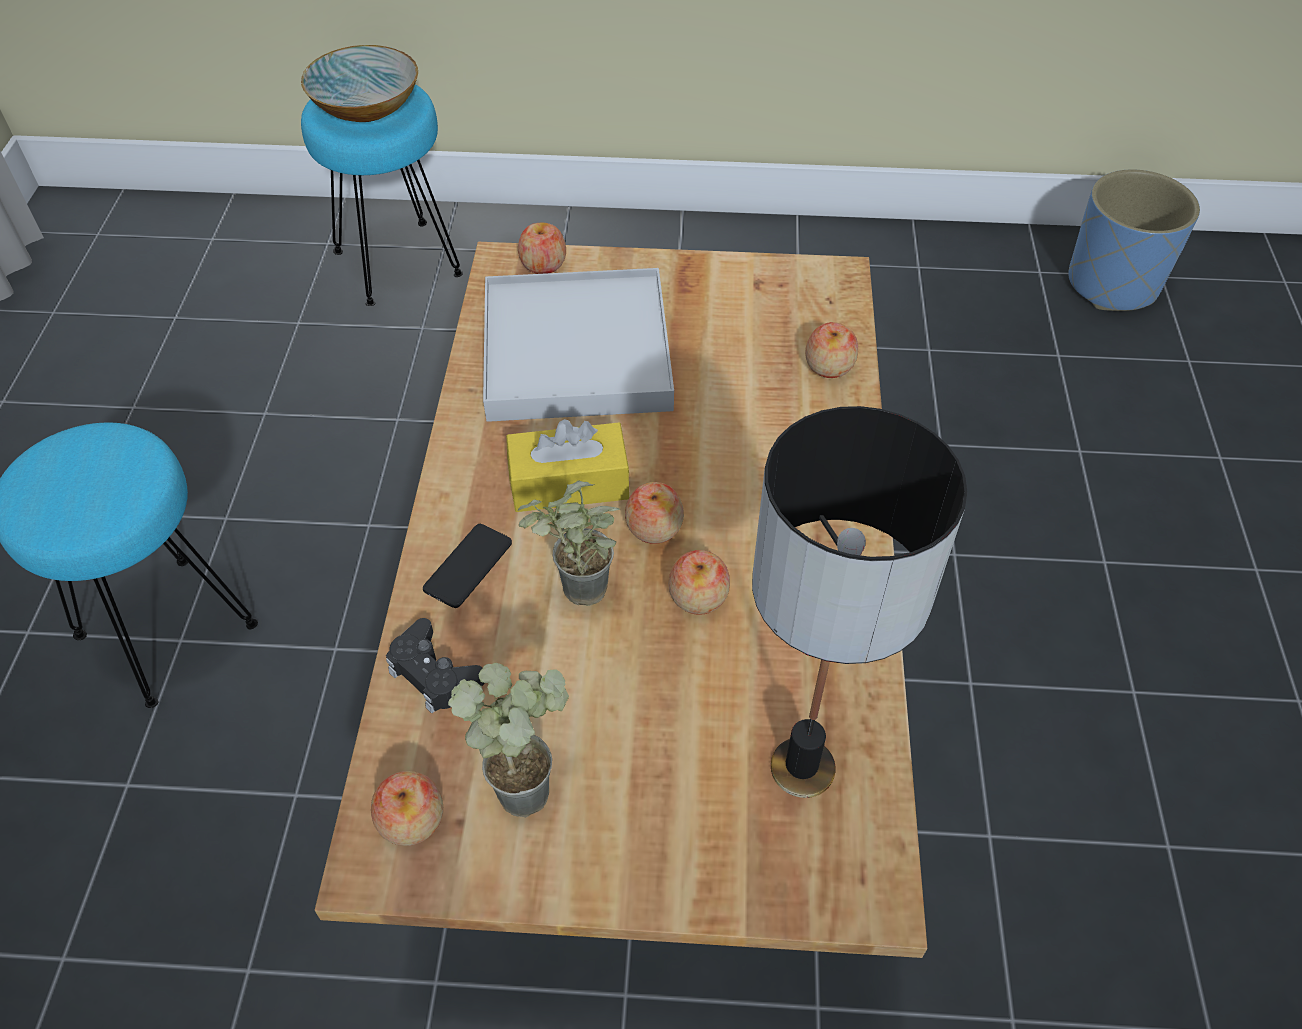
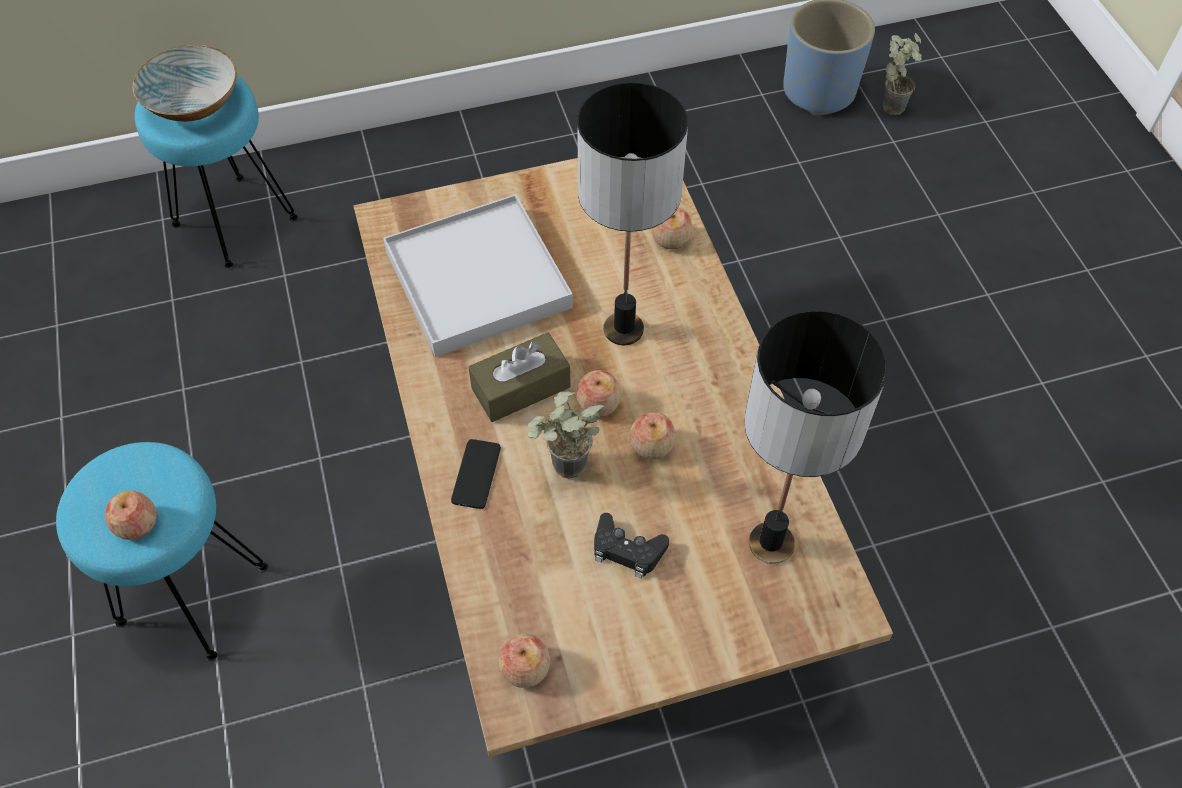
camera: 20 degrees left, 5 degrees up
black game controller [386,618,485,713] -> black game controller moved to [594,513,669,579]
potted plant [448,663,569,817] -> potted plant moved to [883,33,922,115]
yellow tissue box [506,419,630,512] -> brown tissue box [468,332,571,422]
apple [518,223,566,274] -> apple moved to [105,491,156,540]
none -> table lamp [577,82,688,345]

